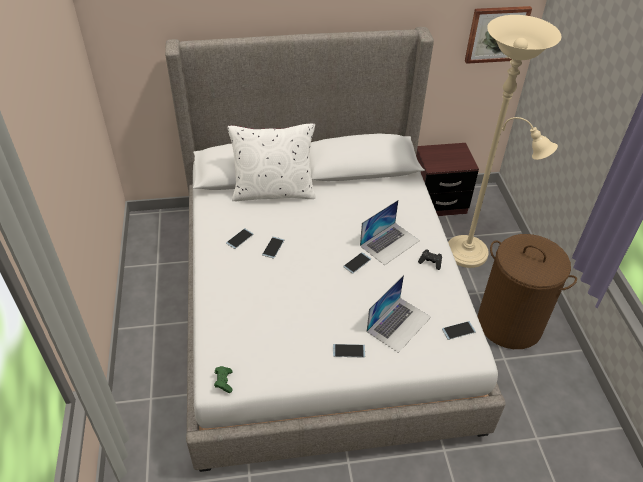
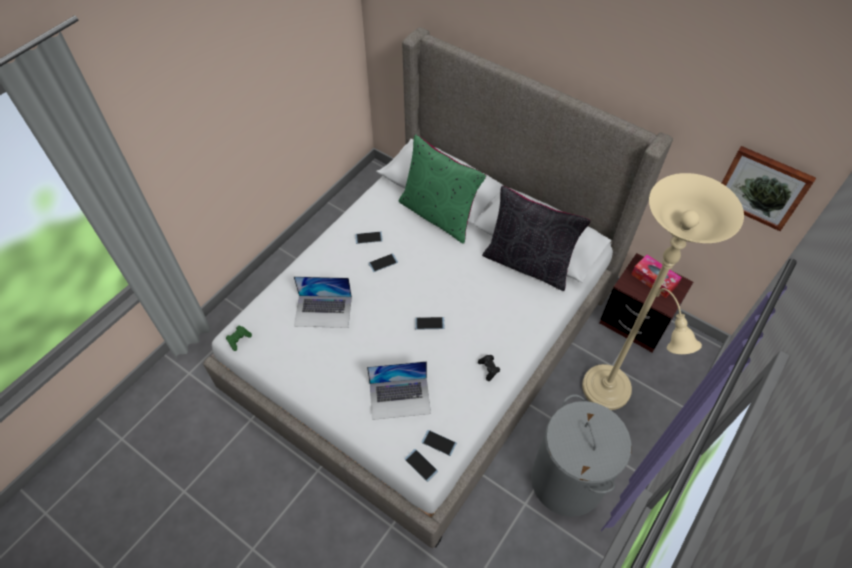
camera: 45 degrees right, 10 degrees up
white pillow [227,123,316,201] -> green pillow [398,134,486,244]
phone [333,344,365,358] -> phone moved to [405,449,438,482]
laptop [360,200,420,265] -> laptop moved to [294,276,352,328]
brown laundry basket [478,234,577,349] -> grey laundry basket [531,394,632,517]
none -> black pillow [482,186,591,291]
none -> tissue box [631,255,682,298]

